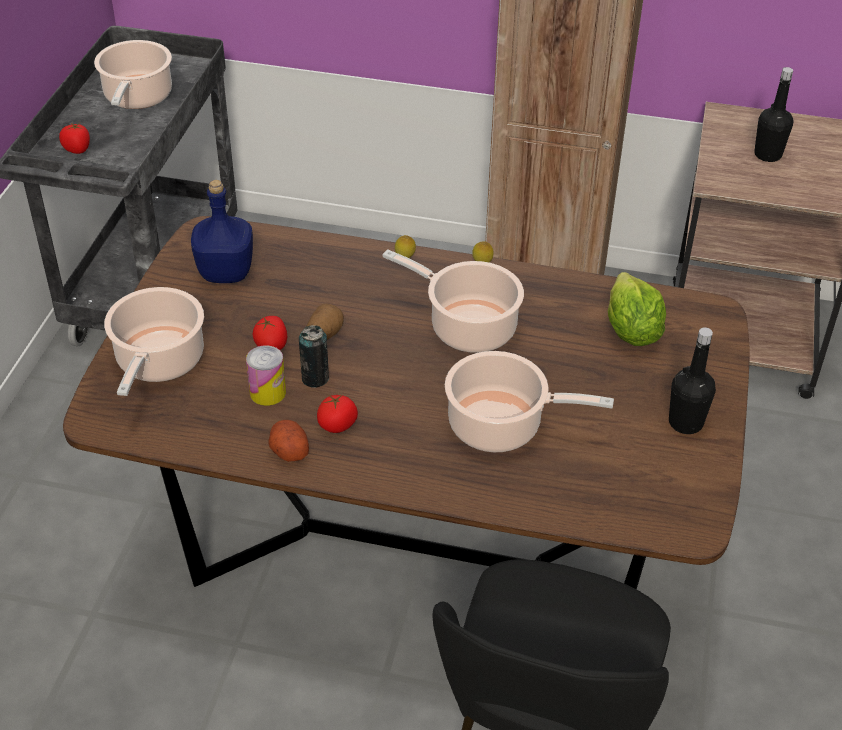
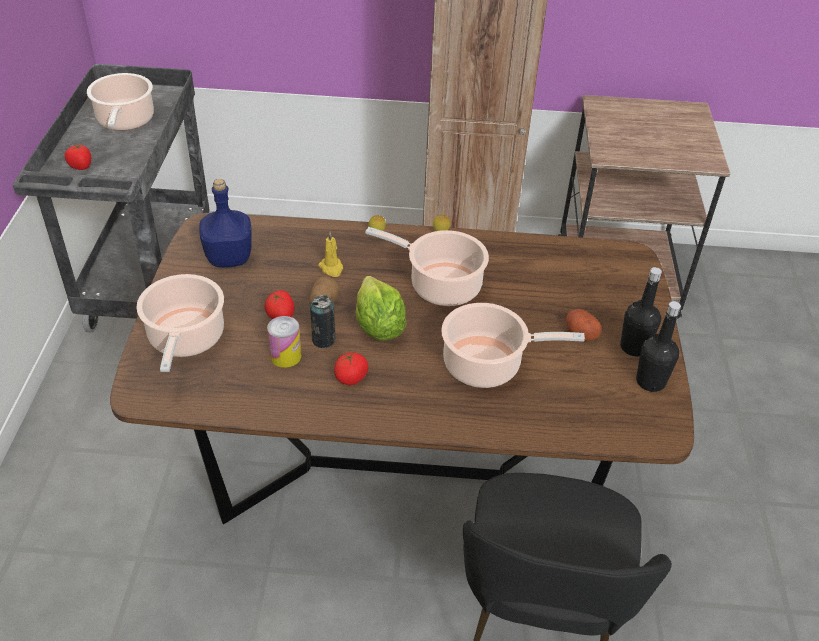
camera: 10 degrees left, 0 degrees up
potato [268,420,309,462] -> potato moved to [566,309,602,341]
lettuce [608,272,666,346] -> lettuce moved to [356,276,407,341]
black bottle [754,67,794,162] -> black bottle moved to [636,301,681,392]
none -> yellow candle [318,232,343,277]

